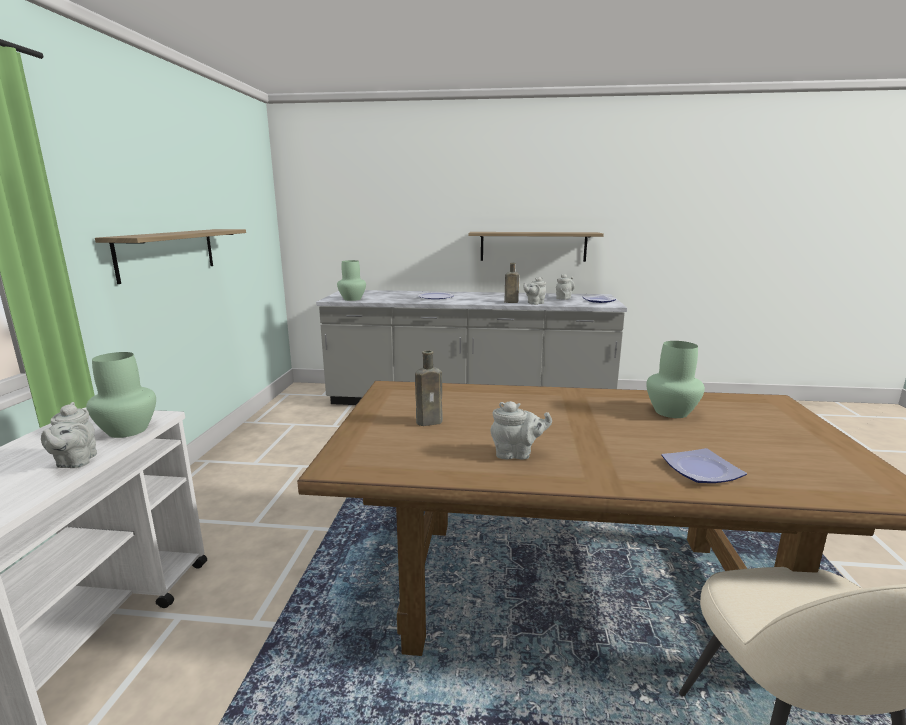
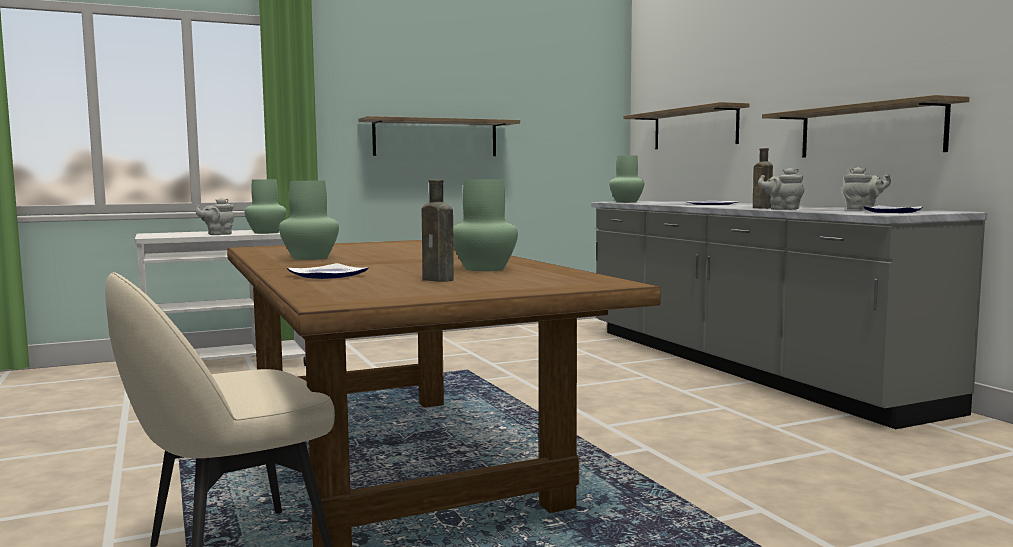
camera: 60 degrees right, 10 degrees down
brown bottle [415,350,443,426] -> brown bottle moved to [422,180,454,282]
grey teapot [490,401,552,460] -> green vase [279,181,339,260]
none -> shelf [623,102,750,149]

